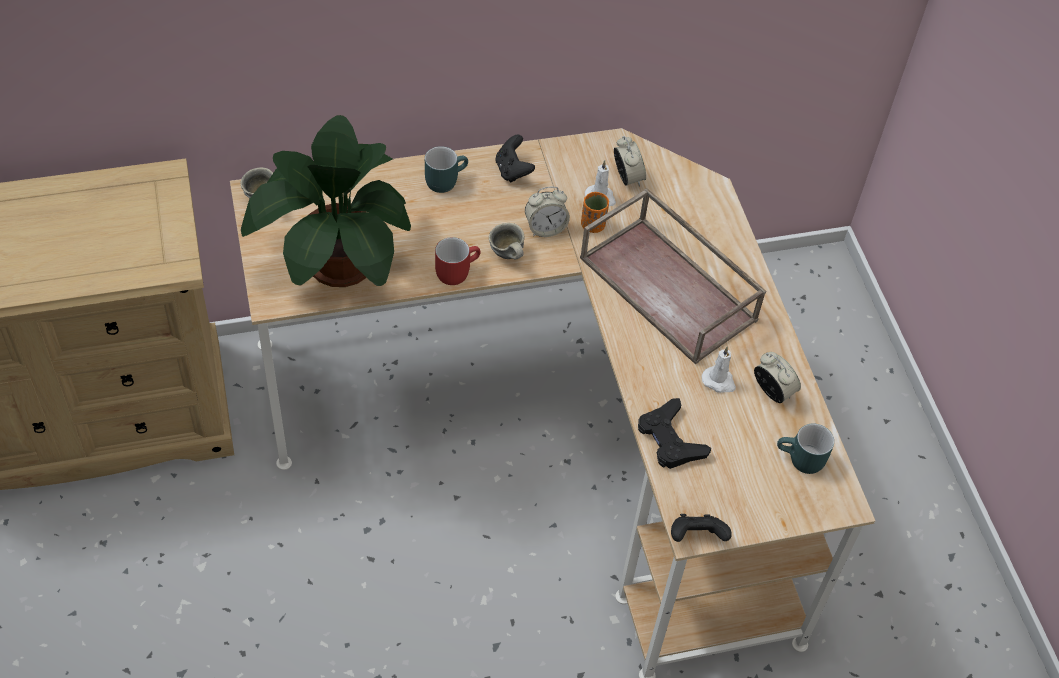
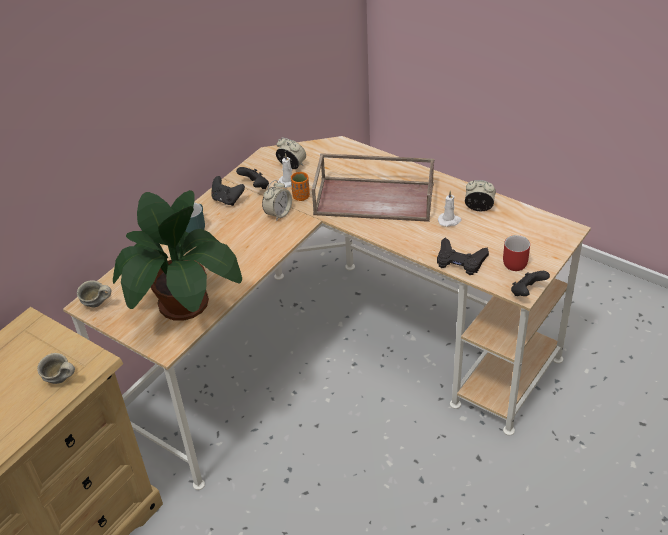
camera: 35 degrees left, 10 degrees down
red mug [435,237,481,285] -> red mug moved to [503,235,530,271]
grey mug [489,223,524,259] -> grey mug moved to [37,353,75,384]
turquoise mug [777,424,834,474] -> none
none -> black game controller [236,167,269,189]

